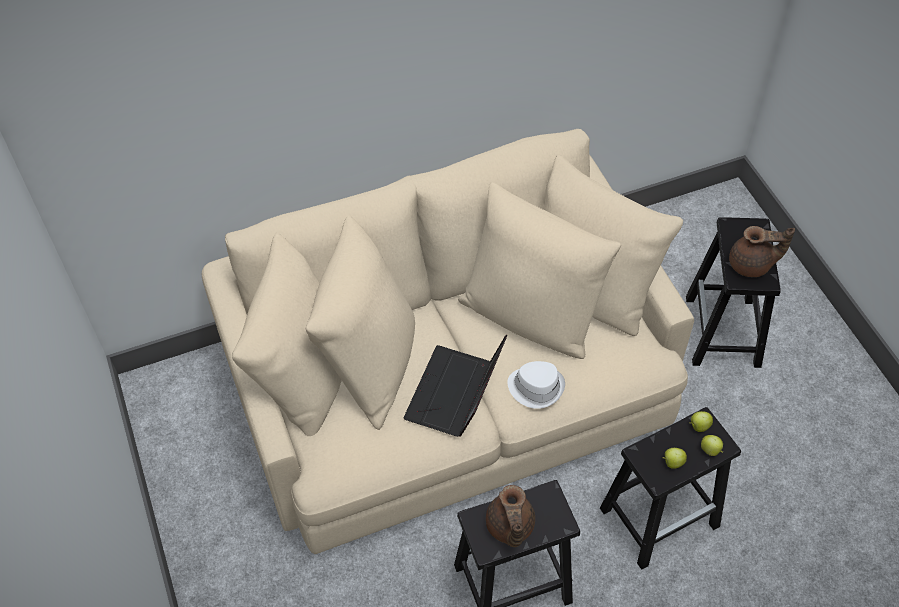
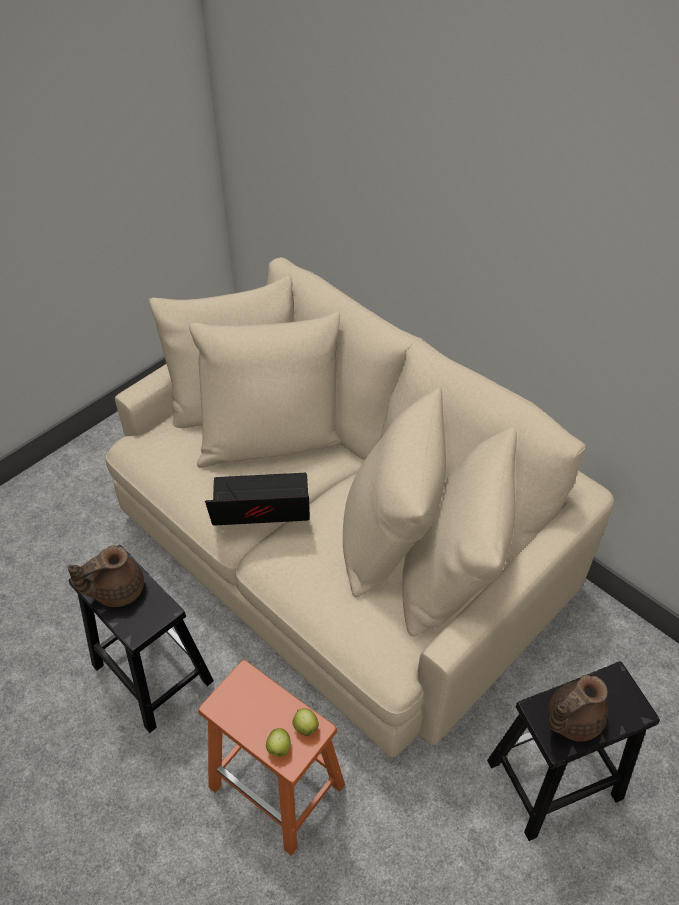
camera: 65 degrees right, 5 degrees down
white hat [507,361,565,409] -> none
black stool [600,407,741,570] -> orange stool [198,660,345,856]
apple [663,448,687,469] -> none
brown teapot [729,226,795,277] -> brown teapot turned 75 degrees clockwise [548,675,608,742]

